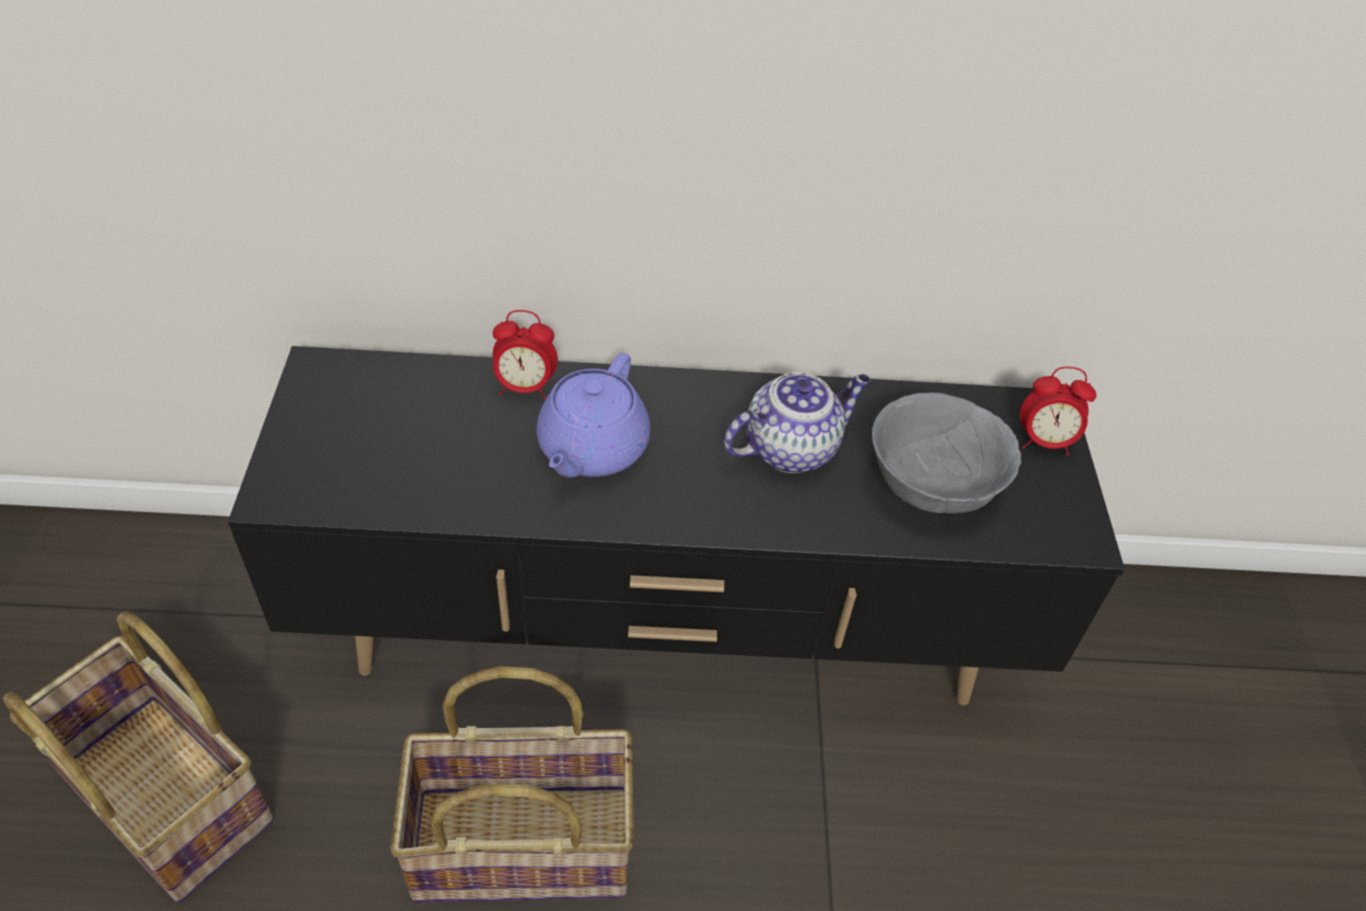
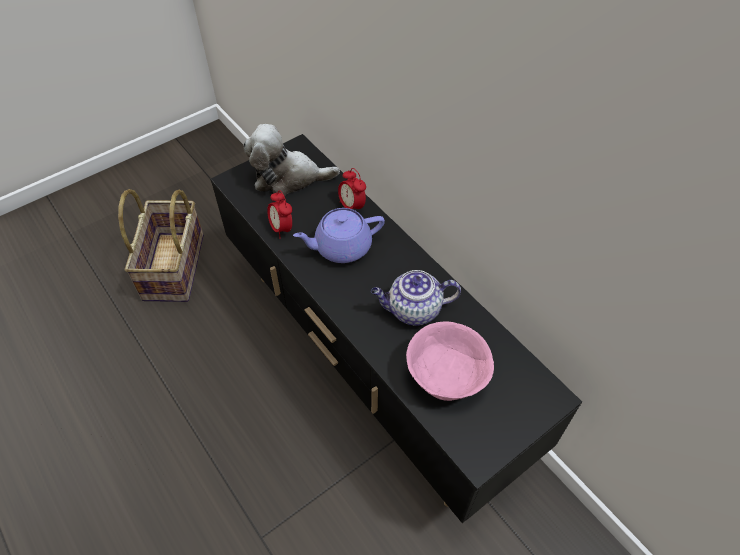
camera: 55 degrees right, 5 degrees up
basket [390,666,634,903] -> none
teapot [724,372,870,473] -> teapot turned 150 degrees clockwise [371,270,461,326]
grey bowl [872,393,1021,513] -> pink bowl [406,322,494,401]
alarm clock [1020,367,1097,456] -> alarm clock moved to [267,190,292,239]
none -> plush toy [243,124,340,196]

